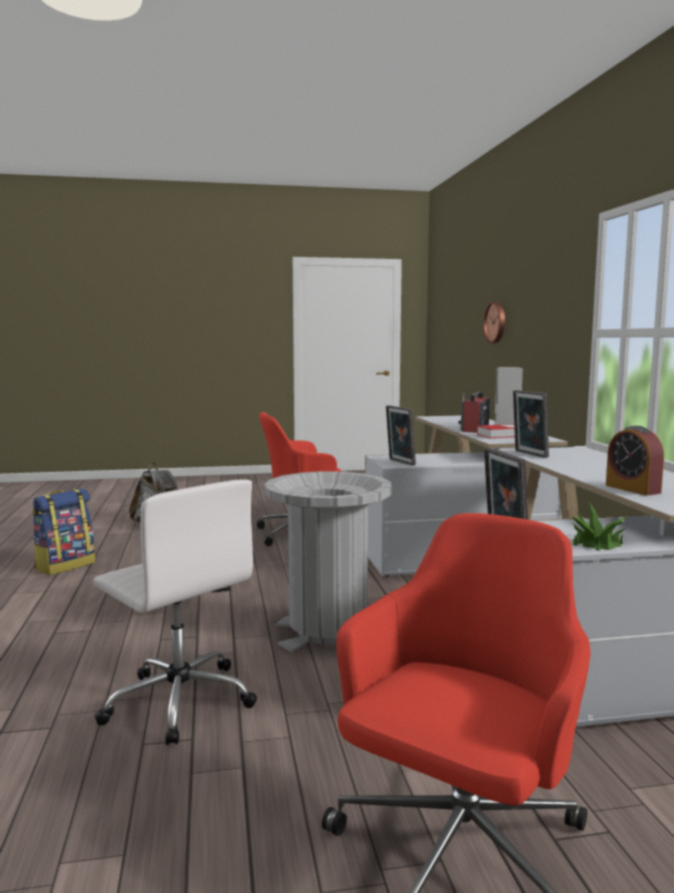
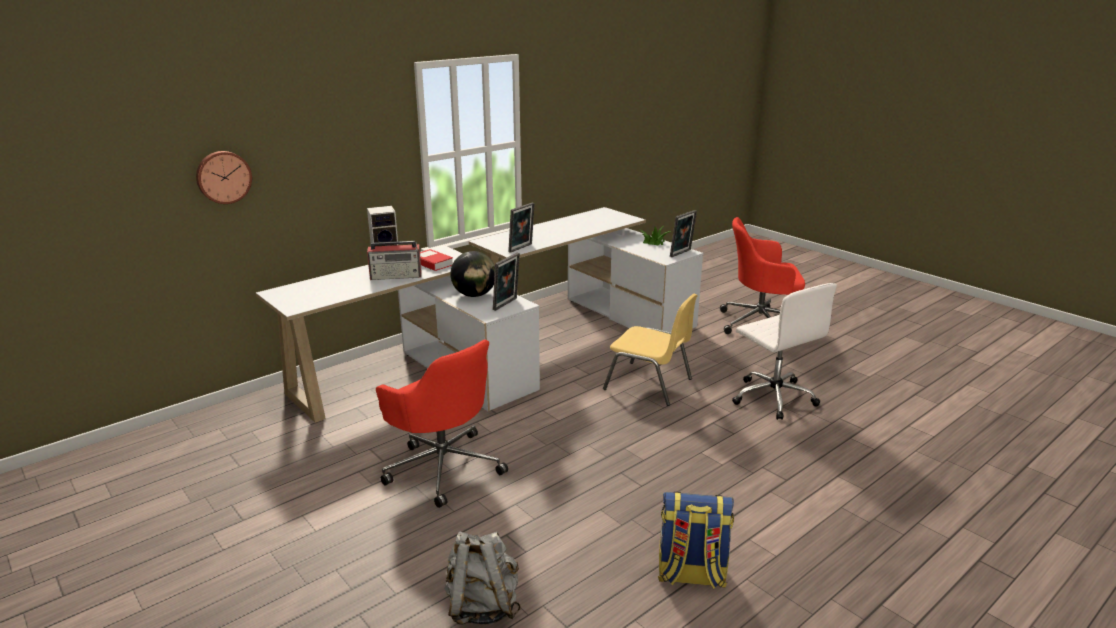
camera: 120 degrees left, 15 degrees up
white office chair [93,479,257,745] -> white office chair turned 135 degrees clockwise [732,283,837,420]
grey trash can [264,471,391,652] -> yellow chair [603,293,698,406]
alarm clock [606,426,664,496] -> none
none -> globe [450,251,495,297]

